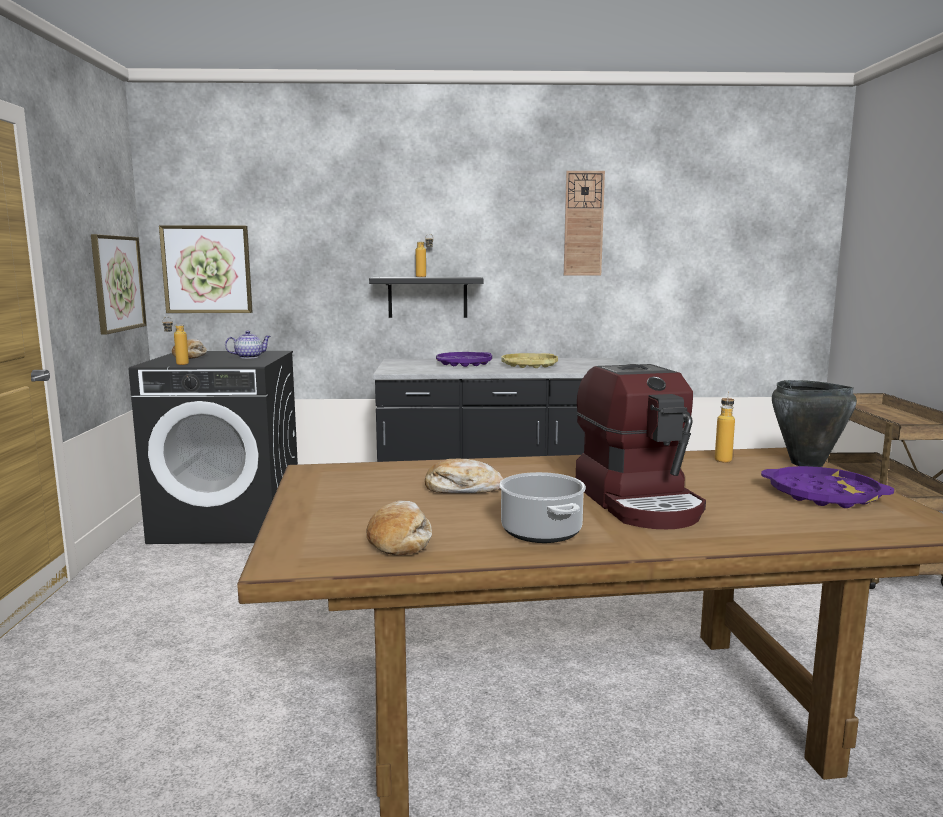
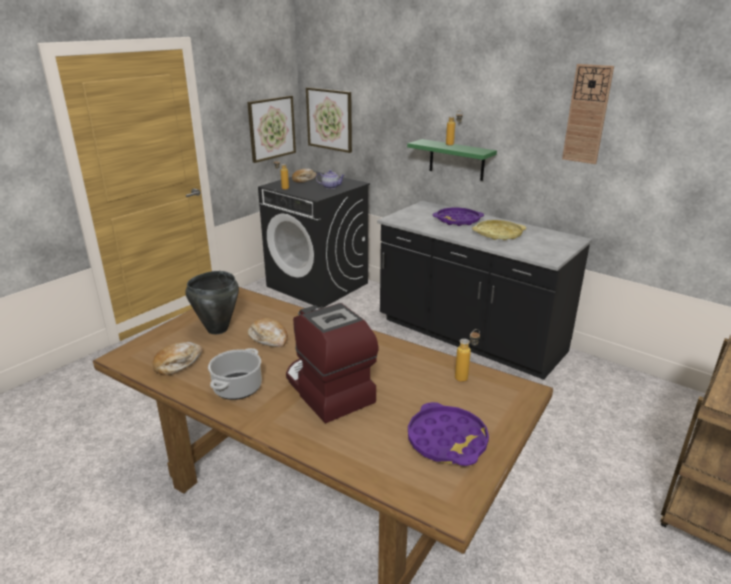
camera: 40 degrees right, 15 degrees up
black shelf [369,277,483,318] -> green shelf [407,139,497,181]
coffee machine [576,364,706,529] -> coffee machine turned 120 degrees clockwise [286,303,378,423]
black cooking pot [772,380,857,467] -> black cooking pot moved to [185,271,239,334]

